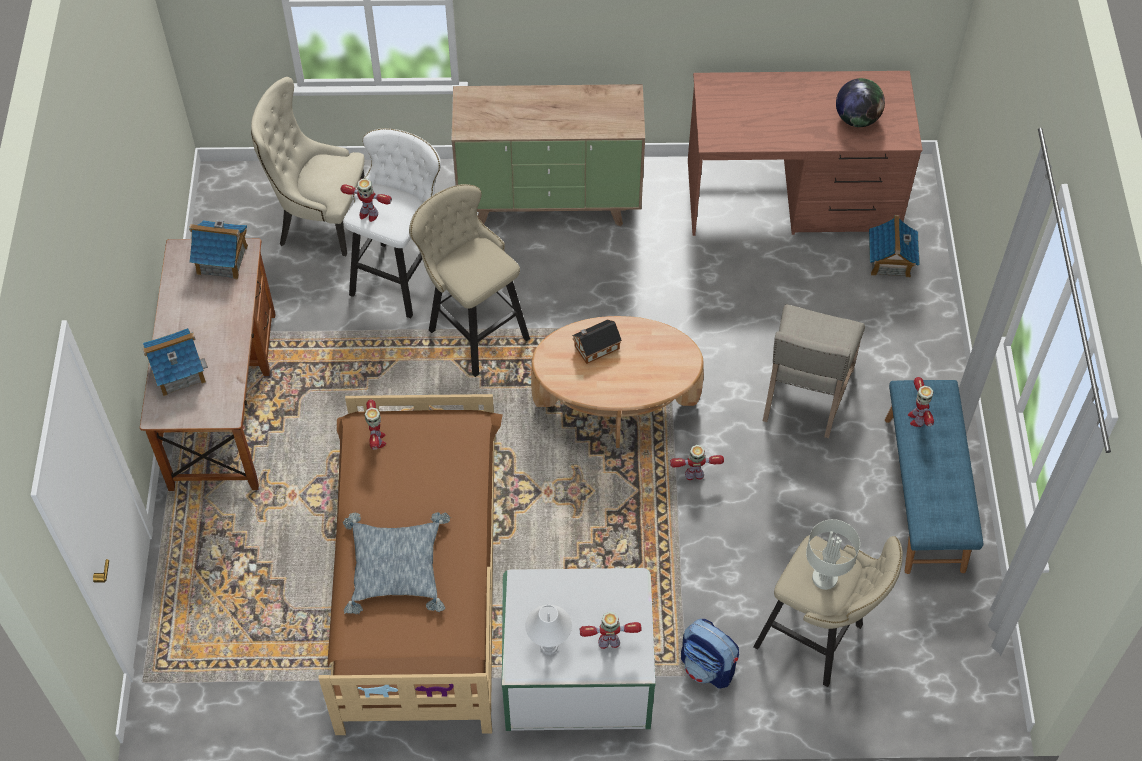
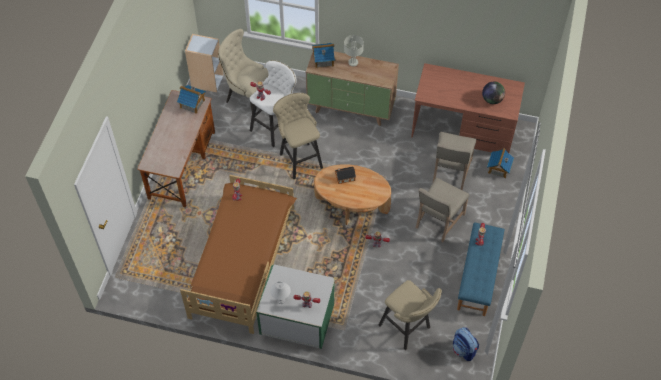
camera: 15 degrees right, 0 degrees up
toy house [143,328,208,396] -> toy house moved to [312,43,336,68]
pillow [343,512,451,614] -> none
backpack [681,619,739,689] -> backpack moved to [453,327,479,361]
grey table lamp [806,519,860,590] -> grey table lamp moved to [344,35,364,67]
none -> bookcase [185,34,224,92]
none -> beige chair [433,132,476,190]

